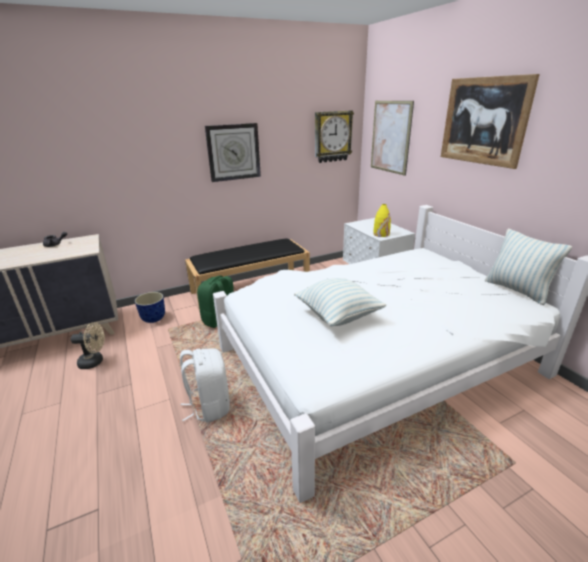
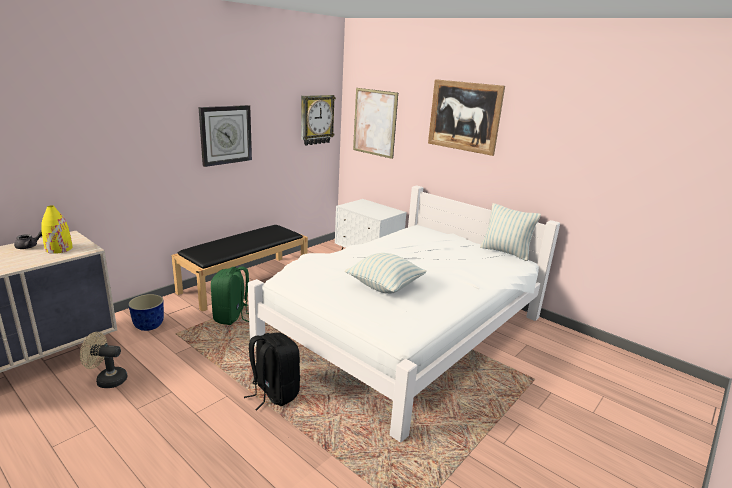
camera: 25 degrees left, 5 degrees down
beige fan [71,322,105,369] -> beige fan turned 150 degrees counterclockwise [80,332,128,388]
white backpack [180,348,230,422] -> black backpack [244,332,300,410]
yellow vase [373,204,391,237] -> yellow vase moved to [41,205,73,254]

